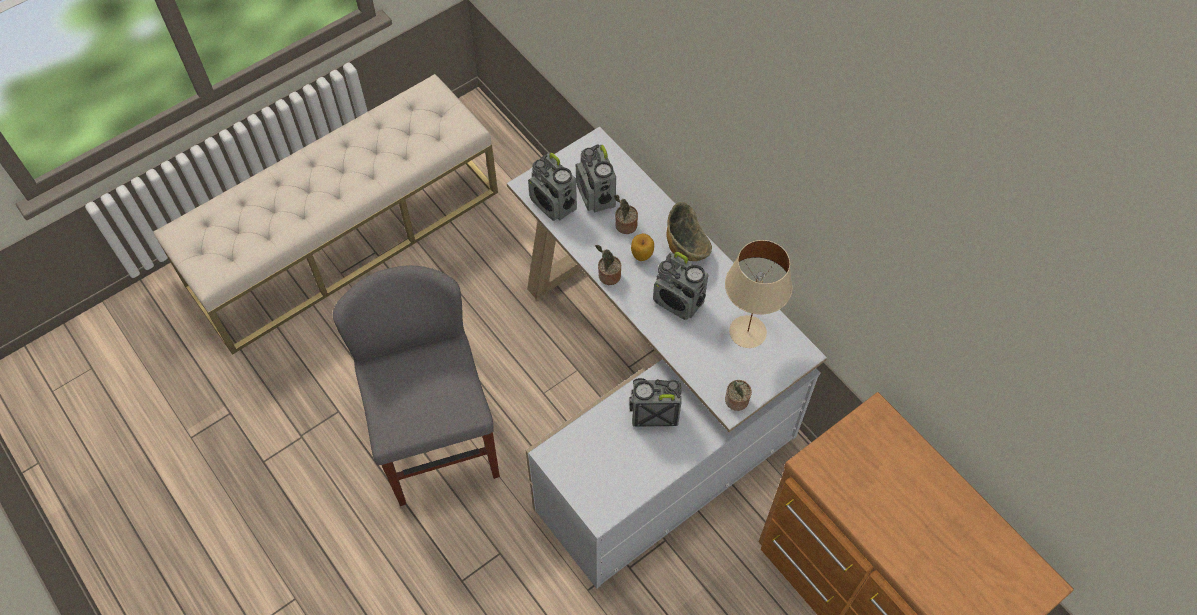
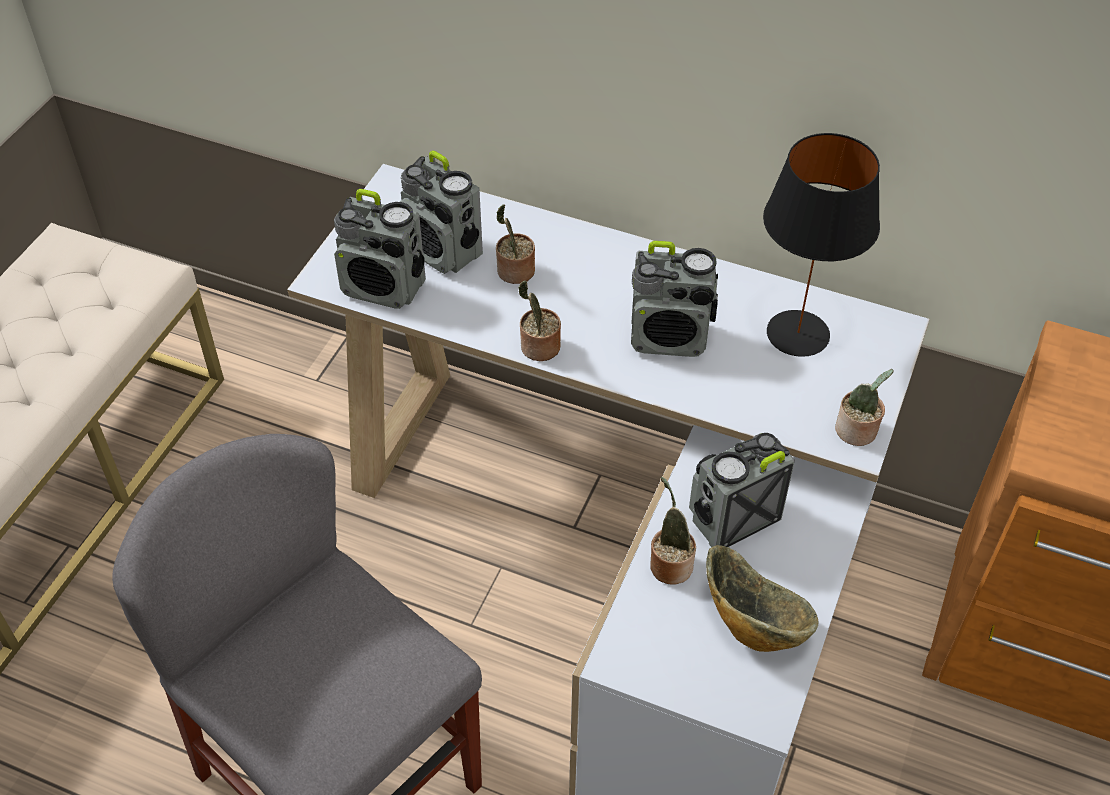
camera: 30 degrees left, 10 degrees down
apple [631,234,654,261] -> none
bowl [666,202,712,261] -> bowl moved to [706,545,818,652]
beige table lamp [725,240,792,348] -> black table lamp [763,133,880,357]
none -> potted plant [650,477,696,585]

